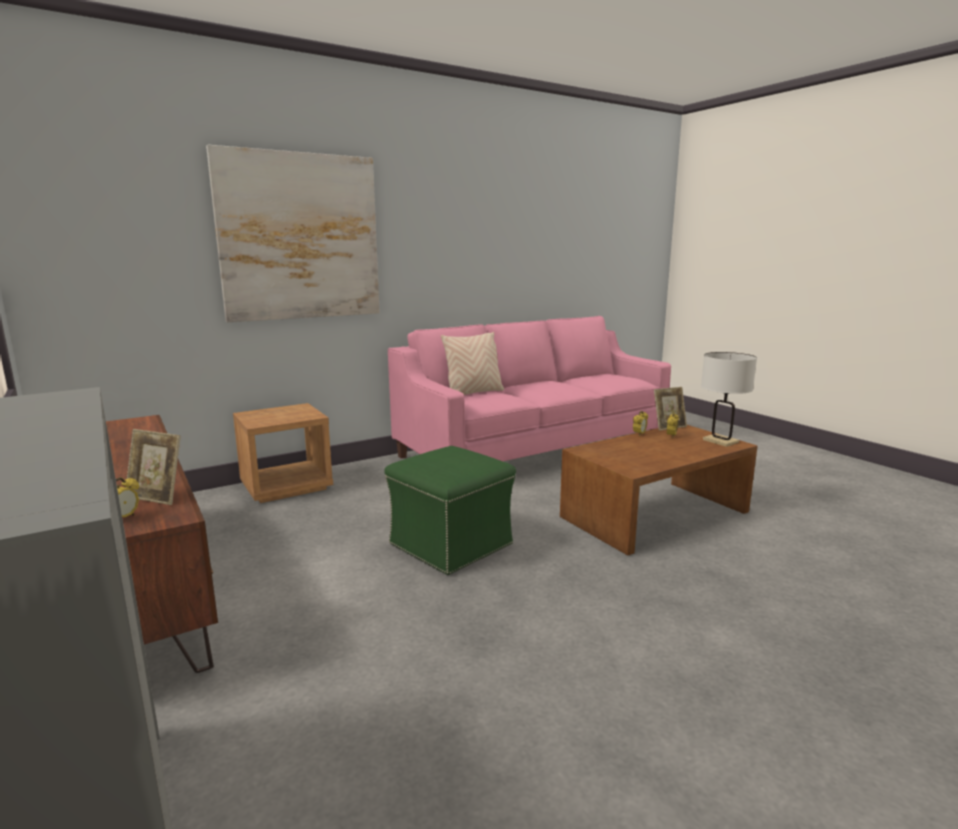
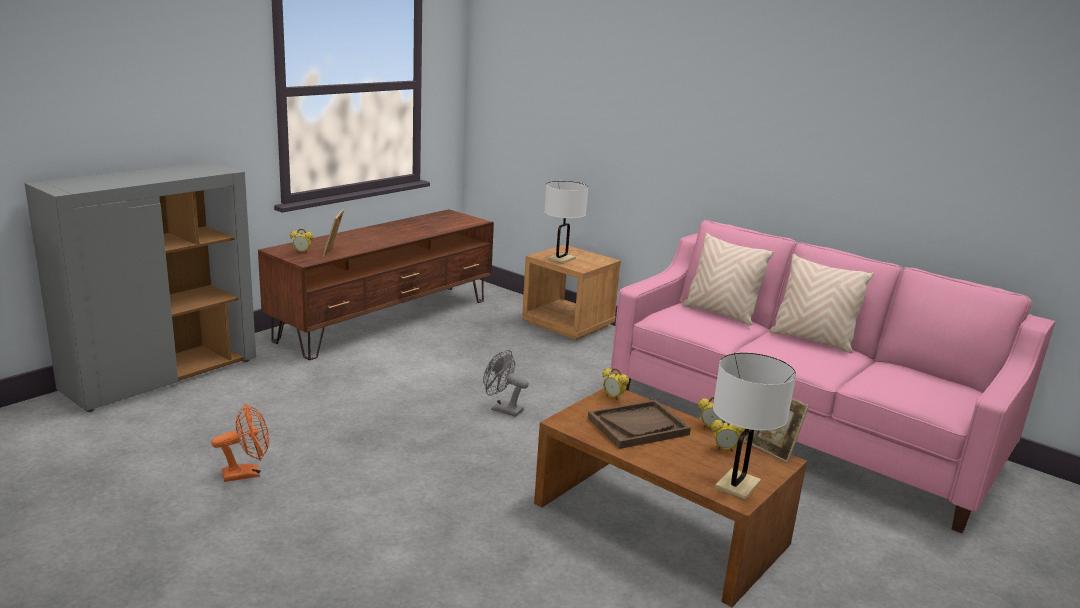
camera: 70 degrees right, 5 degrees up
picture [206,145,380,322] -> none
green ottoman [384,446,516,575] -> grey fan [483,350,529,417]
none -> orange fan [211,404,269,482]
none -> white table lamp [544,181,588,264]
none -> brown tray [588,400,691,449]
none -> alarm clock [602,368,629,401]
none -> beige pillow [769,254,874,353]

